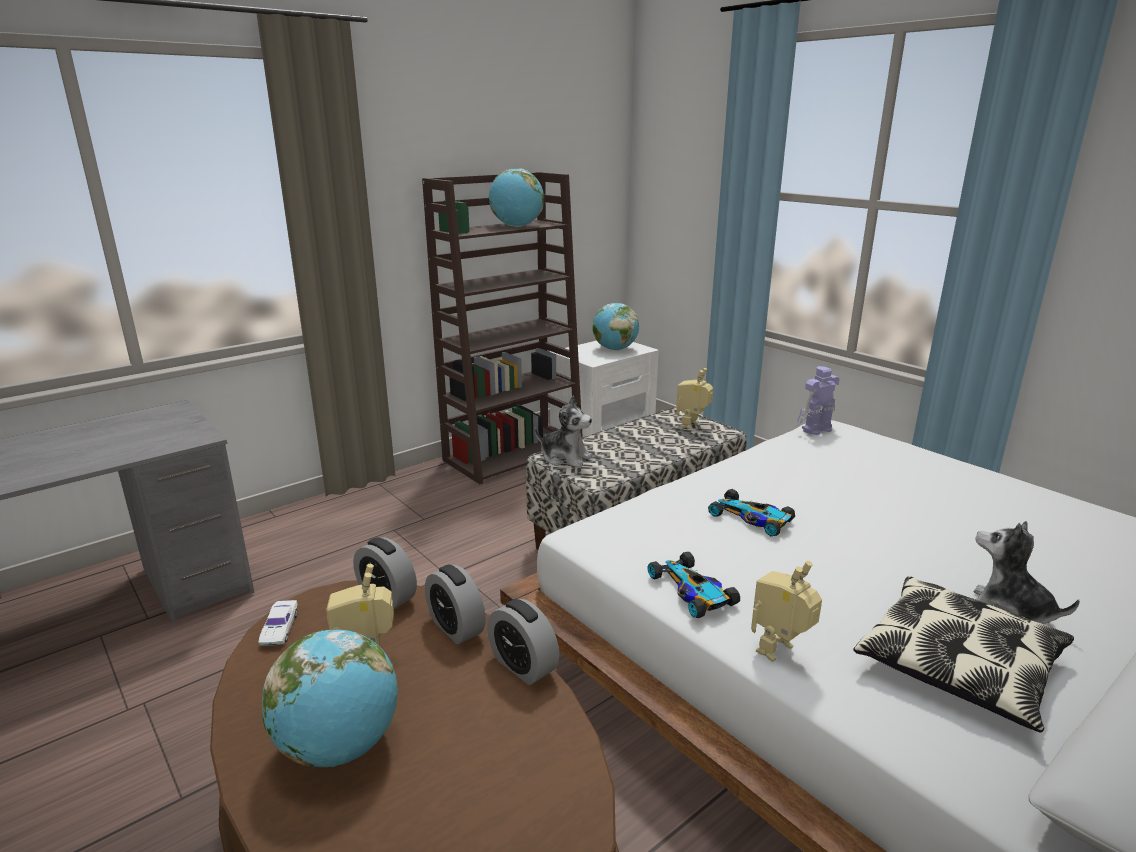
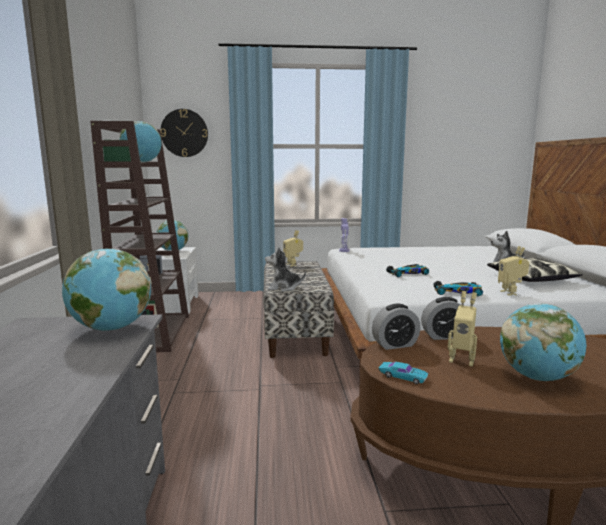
camera: 55 degrees left, 10 degrees down
white toy car [259,600,297,646] -> turquoise toy car [379,362,428,384]
alarm clock [487,599,560,685] -> none
plush toy [535,395,593,468] -> plush toy turned 150 degrees counterclockwise [265,247,306,292]
none -> globe [62,249,151,331]
none -> wall clock [160,109,208,157]

